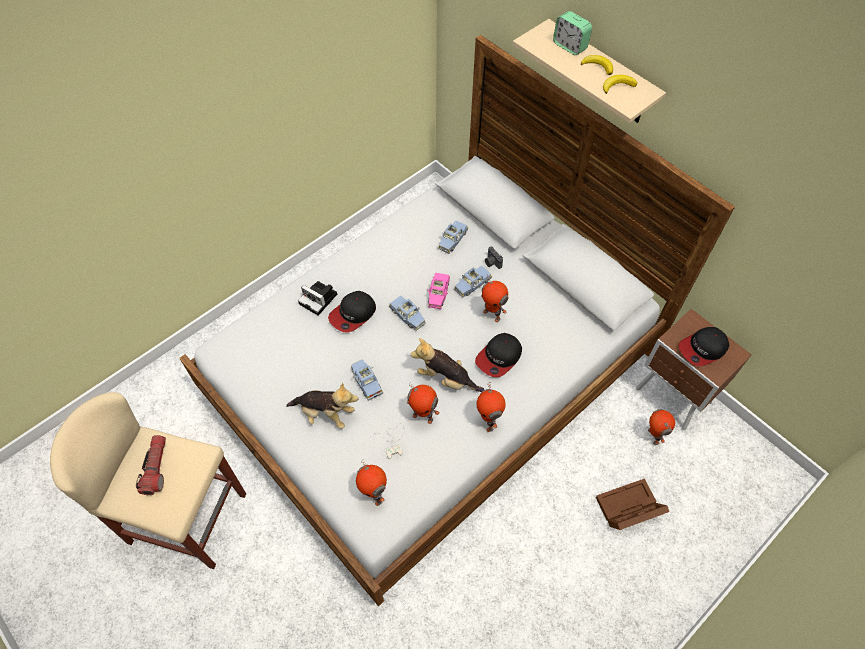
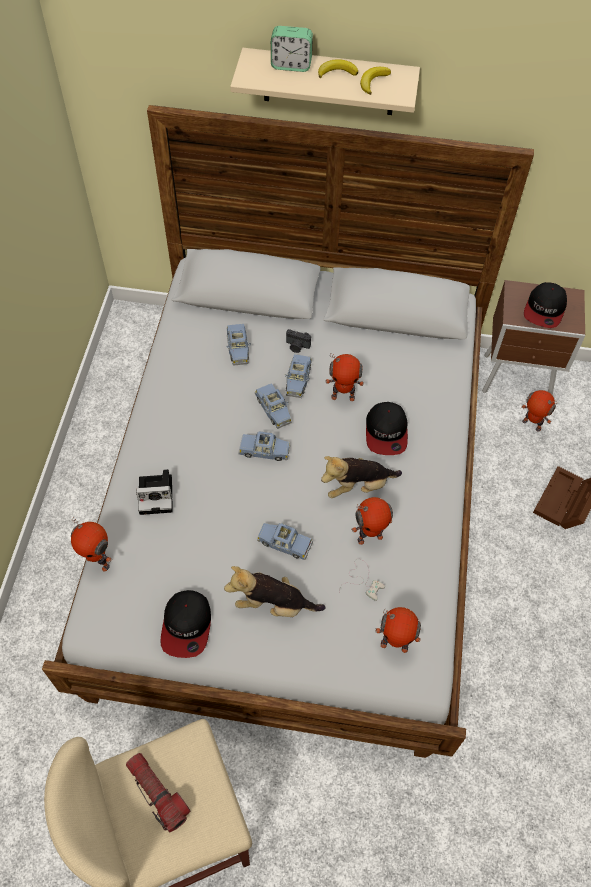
camera: 40 degrees left, 0 degrees up
plush toy [286,382,358,429] -> plush toy turned 150 degrees counterclockwise [224,566,325,617]
cap [328,291,376,333] -> cap moved to [160,590,211,658]
pink toy car [427,273,450,309] -> blue toy car [255,383,292,429]
toy robot [476,382,505,432] -> toy robot moved to [71,517,112,572]

